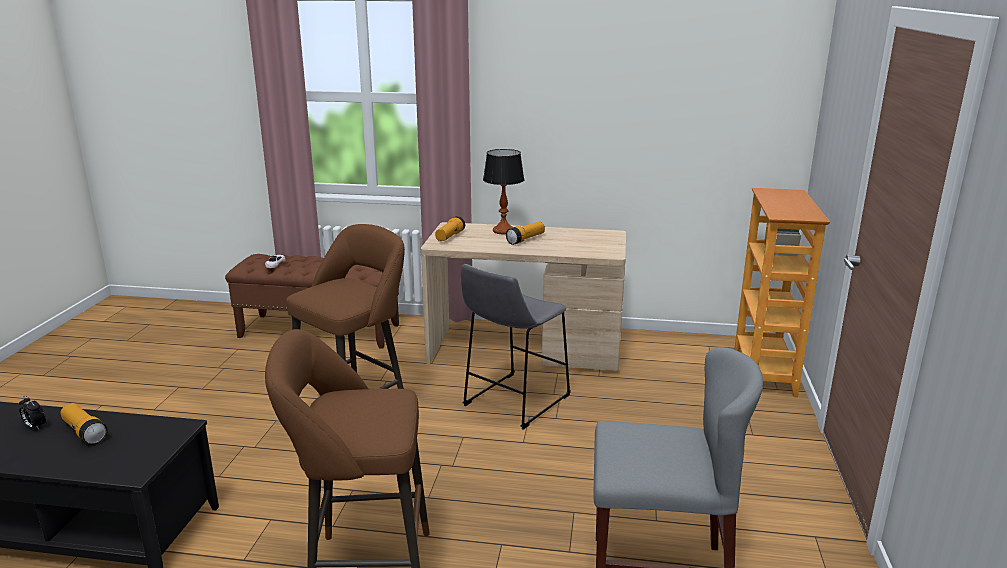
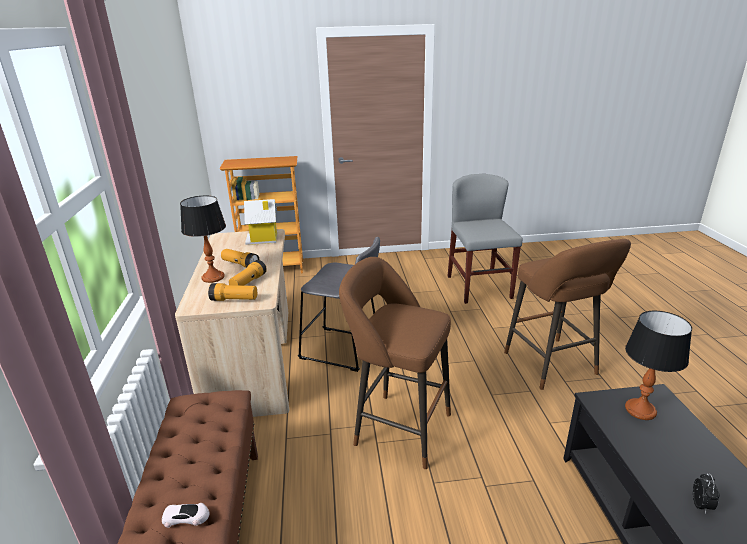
camera: 105 degrees left, 5 degrees up
flashlight [61,404,108,445] -> flashlight moved to [229,260,267,286]
none -> toy house [244,199,277,245]
none -> table lamp [625,311,692,420]

